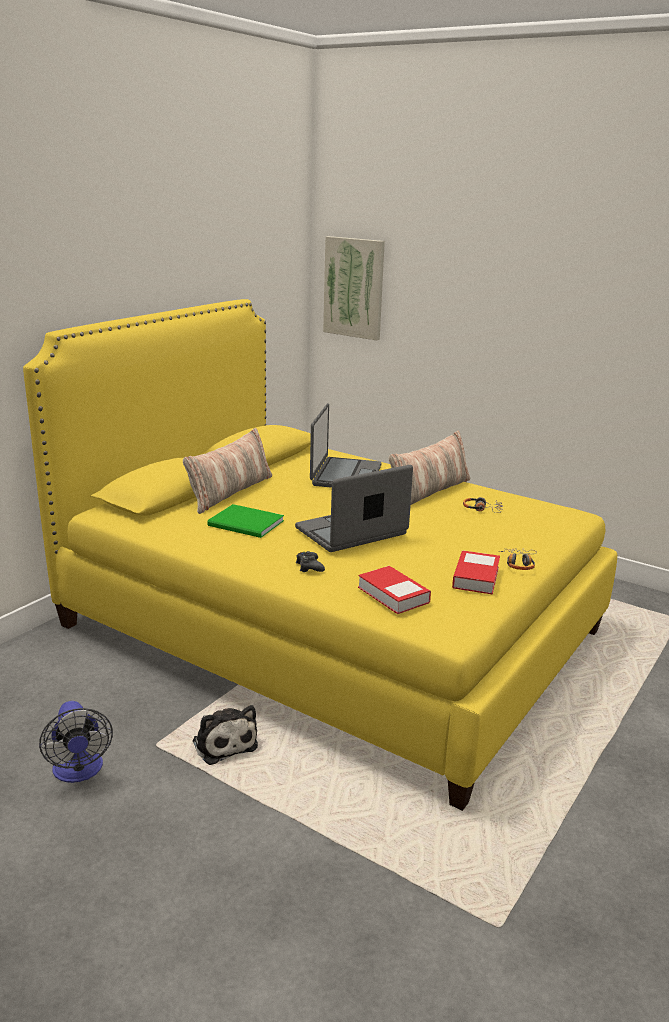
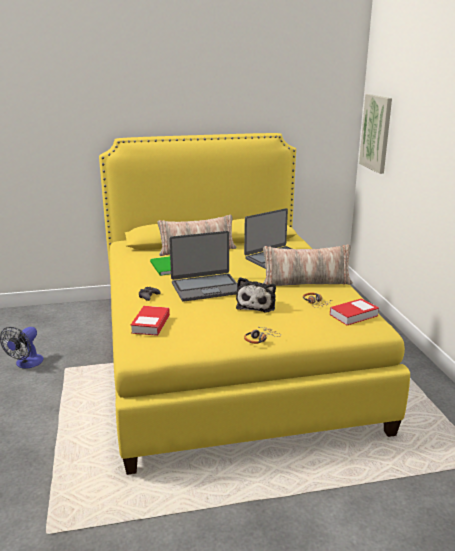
camera: 45 degrees right, 0 degrees up
plush toy [192,705,258,765] -> plush toy moved to [236,277,276,313]
laptop [295,465,413,552] -> laptop turned 150 degrees clockwise [169,231,237,302]
book [452,550,500,595] -> book moved to [330,298,379,325]

